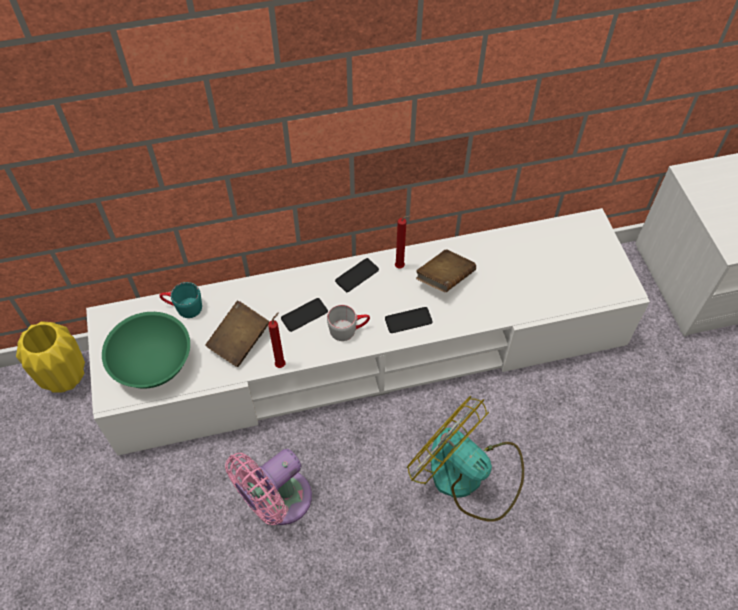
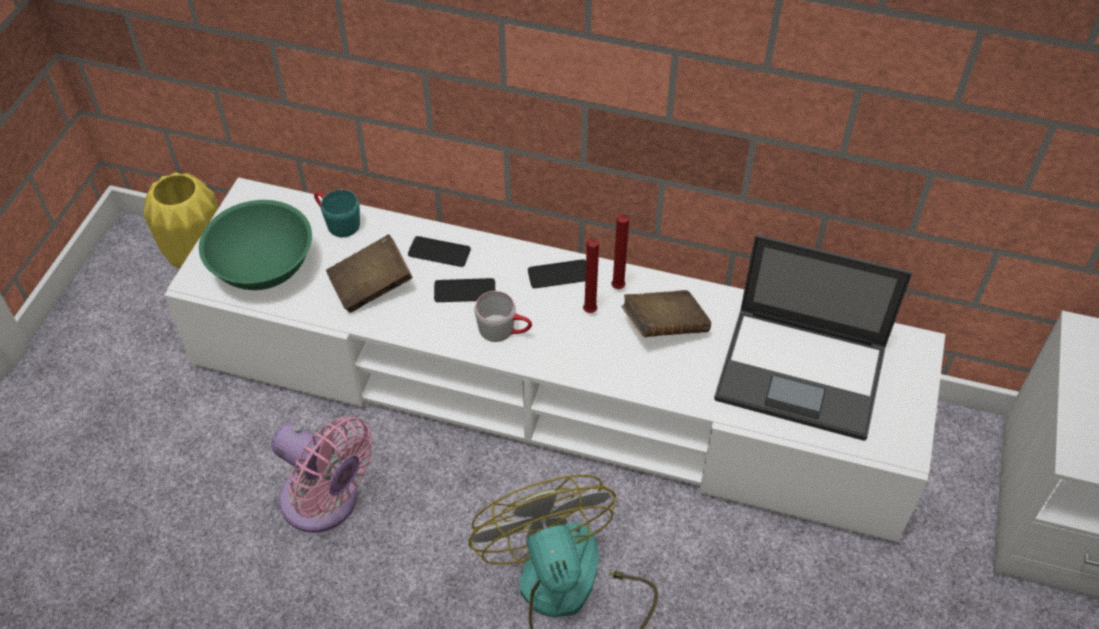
camera: 30 degrees right, 5 degrees down
pink fan [225,449,312,525] -> pink fan turned 135 degrees counterclockwise [271,416,373,533]
red candle [268,312,286,368] -> red candle moved to [583,230,605,313]
phone [385,307,433,333] -> phone moved to [408,236,471,267]
none -> laptop [714,235,912,441]

